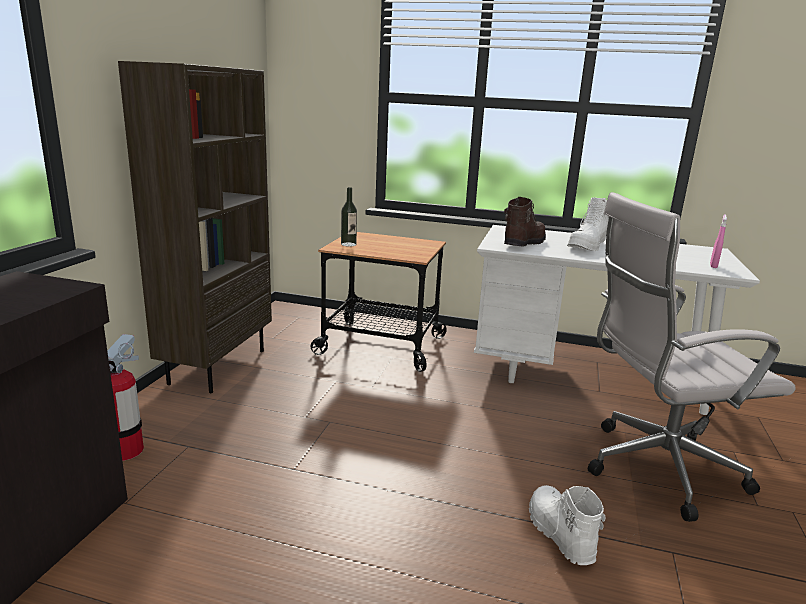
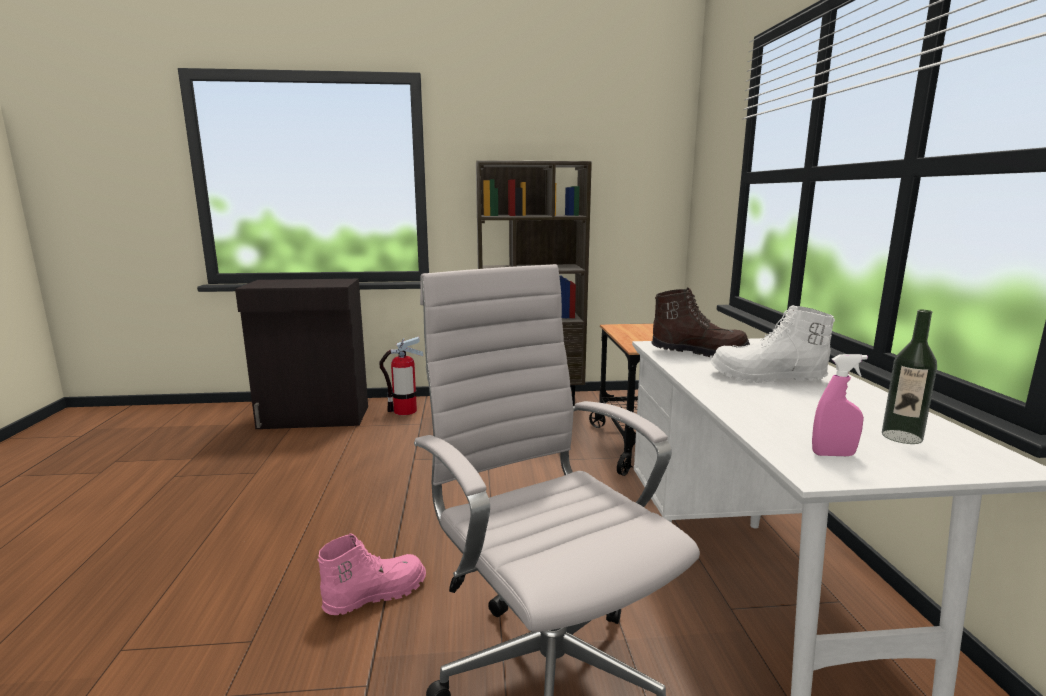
camera: 70 degrees right, 5 degrees down
bottle [341,187,357,247] -> bottle moved to [882,310,937,444]
white boot [529,485,606,565] -> pink boot [317,533,426,615]

